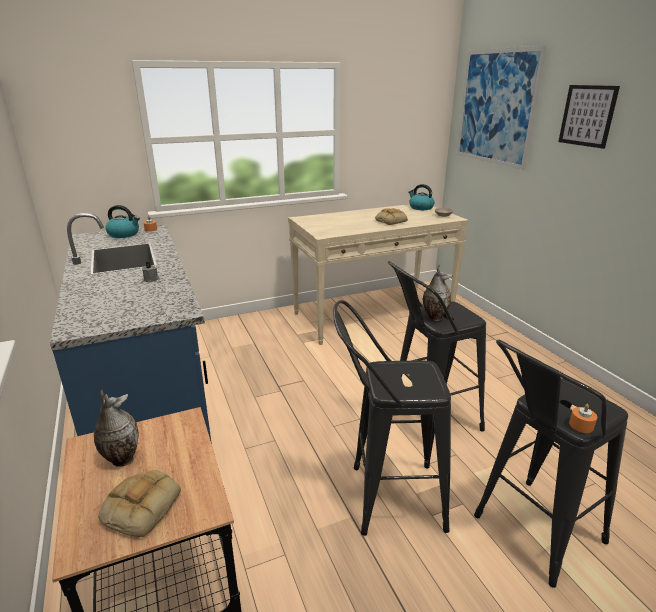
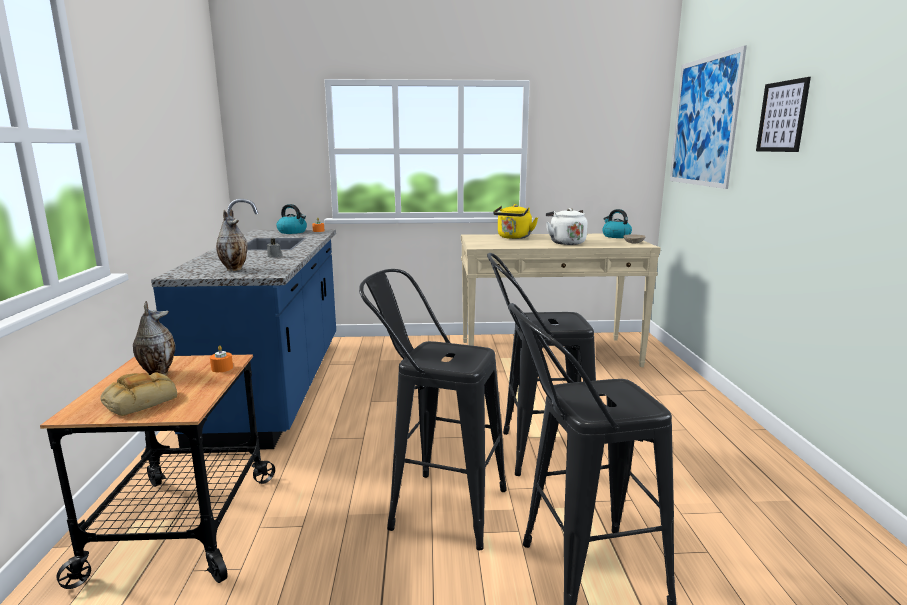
camera: 20 degrees right, 10 degrees down
bread [375,208,408,225] -> white kettle [546,208,587,245]
vase [423,265,453,321] -> vase moved to [216,210,248,271]
orange candle [569,404,597,433] -> orange candle moved to [210,345,233,372]
none -> yellow kettle [493,204,538,239]

